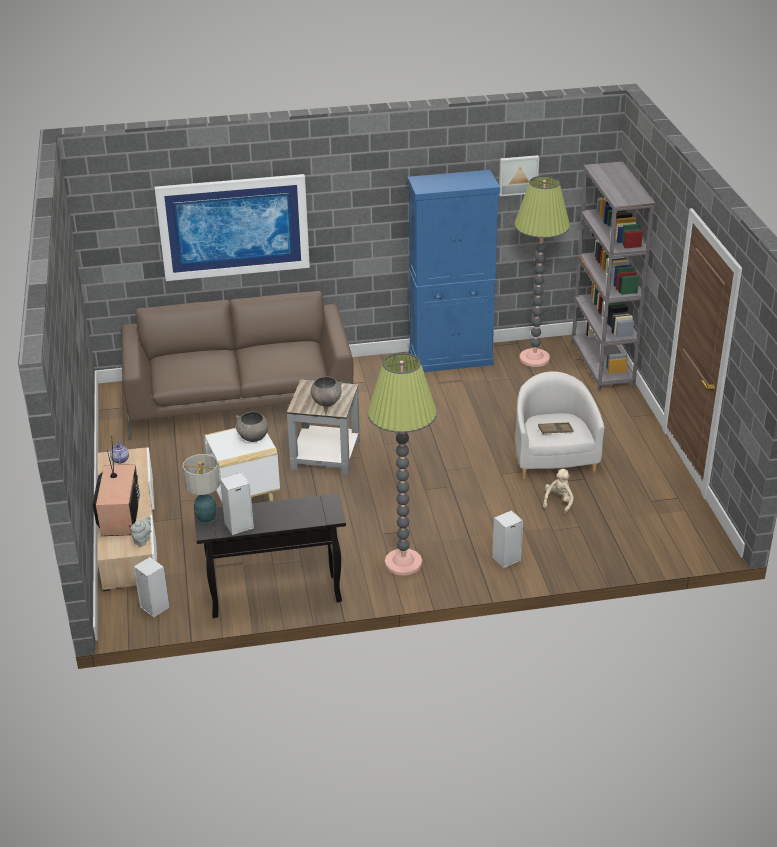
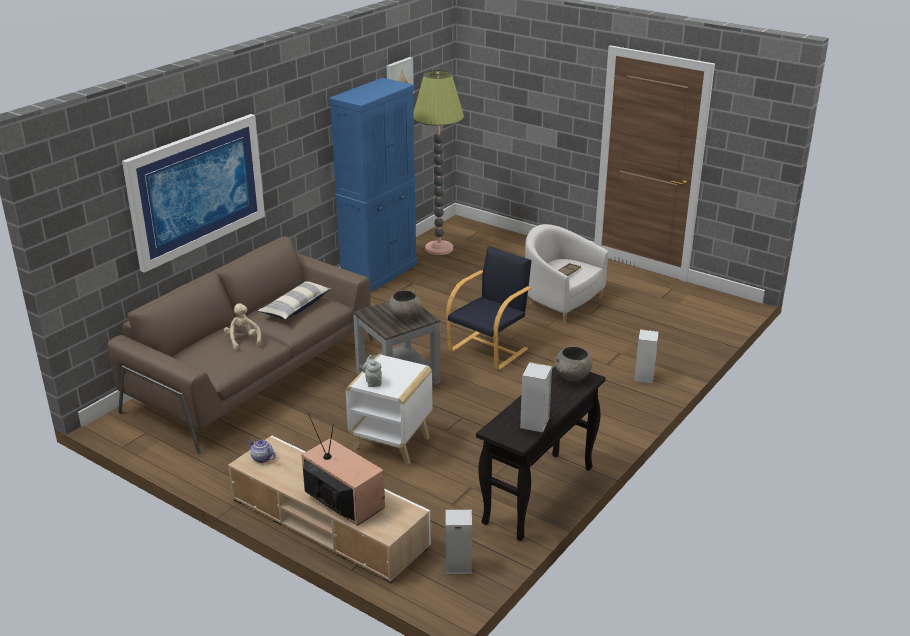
camera: 45 degrees left, 5 degrees down
grey teapot [131,516,151,546] -> grey teapot moved to [362,355,382,387]
table lamp [183,454,220,523] -> none
grey bowl [235,412,268,442] -> grey bowl moved to [555,347,592,381]
floor lamp [367,353,437,576] -> none
beige plush toy [543,469,574,514] -> beige plush toy moved to [224,303,261,350]
grey bookcase [571,161,655,391] -> none
none -> pillow [258,281,332,320]
none -> black armchair [446,246,532,370]

